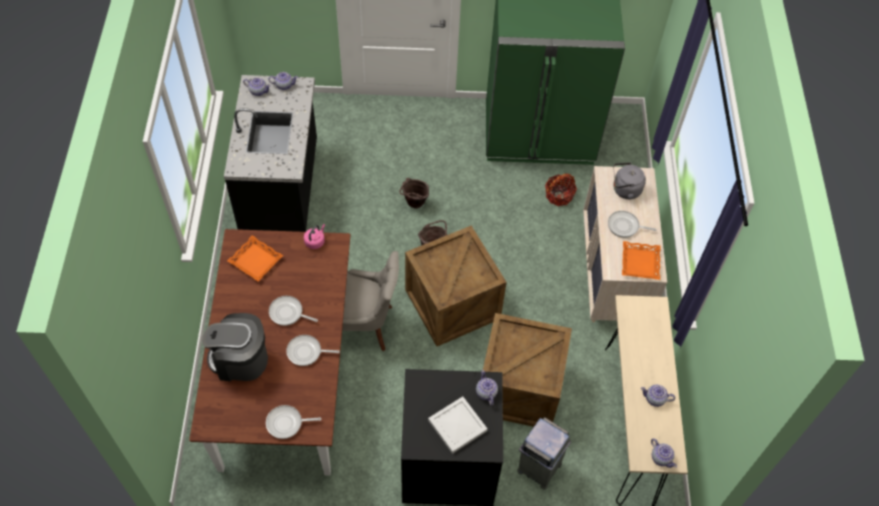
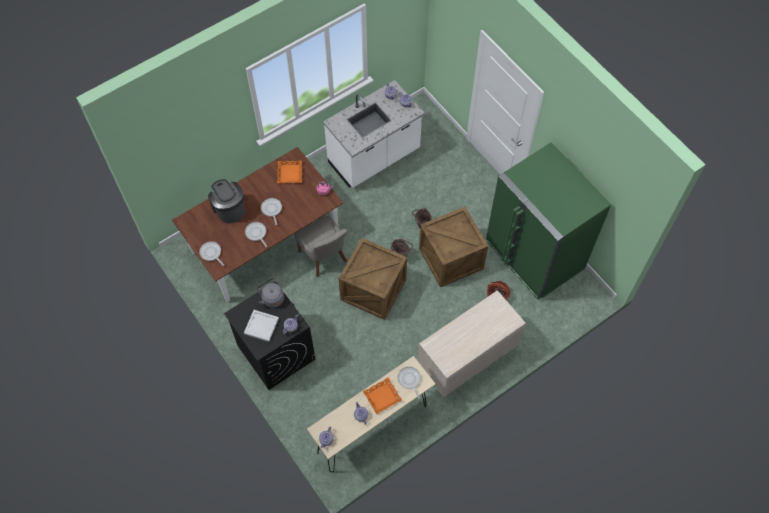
camera: 55 degrees right, 5 degrees up
black counter [224,75,317,232] -> white counter [323,80,425,188]
crate [483,313,572,427] -> crate moved to [419,207,488,287]
grey trash can [517,417,571,490] -> none
frying pan [608,211,657,238] -> frying pan moved to [398,367,421,399]
grey kettle [613,162,646,200] -> grey kettle moved to [257,278,284,308]
orange tray [622,241,661,280] -> orange tray moved to [363,377,402,414]

